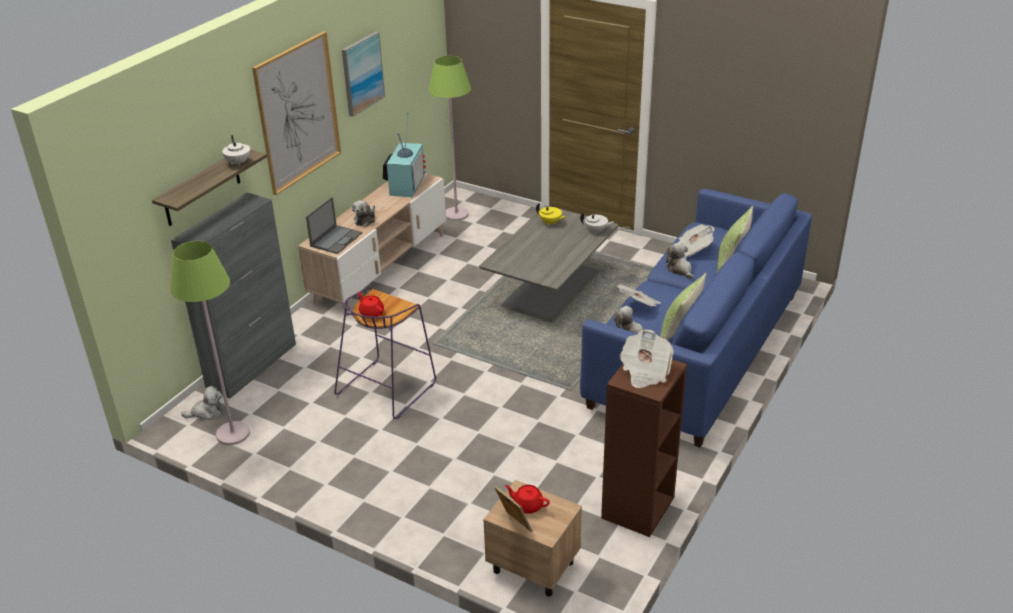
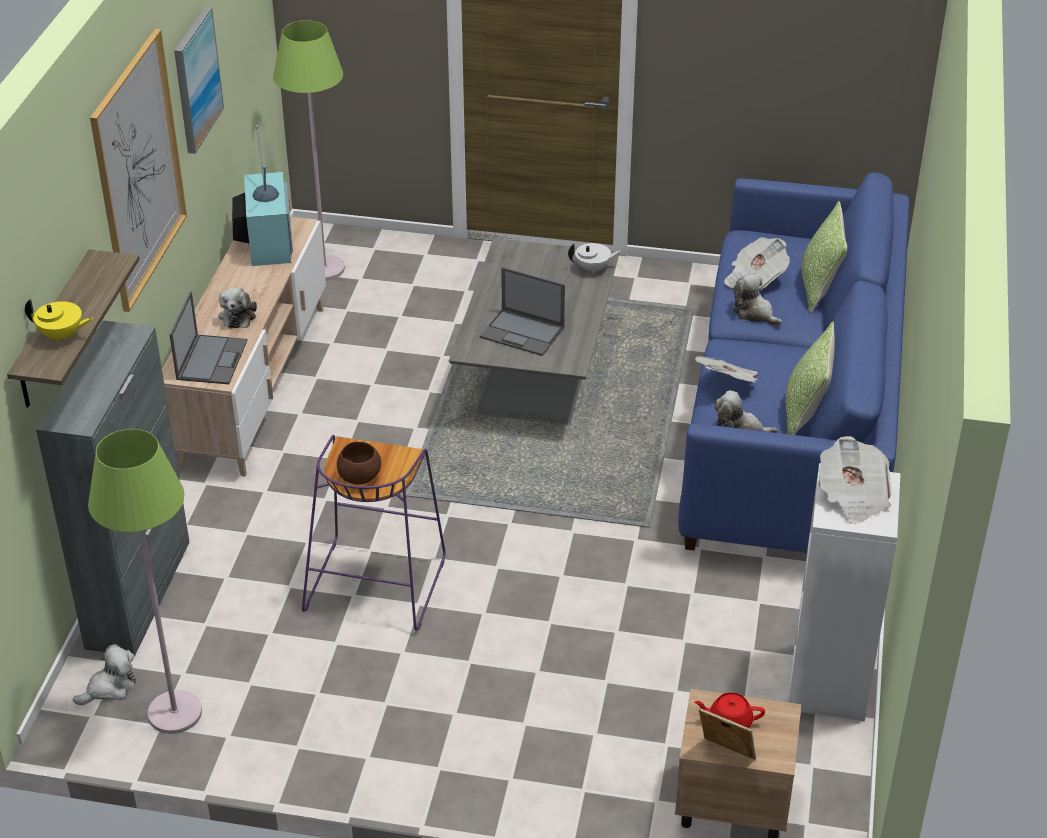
camera: 20 degrees left, 5 degrees up
white teapot [222,135,250,166] -> none
red teapot [358,292,384,317] -> brown bowl [337,442,381,484]
yellow teapot [536,203,567,226] -> yellow teapot moved to [25,299,93,343]
brown bookcase [601,360,687,537] -> white bookcase [788,463,901,721]
none -> laptop [480,267,565,356]

